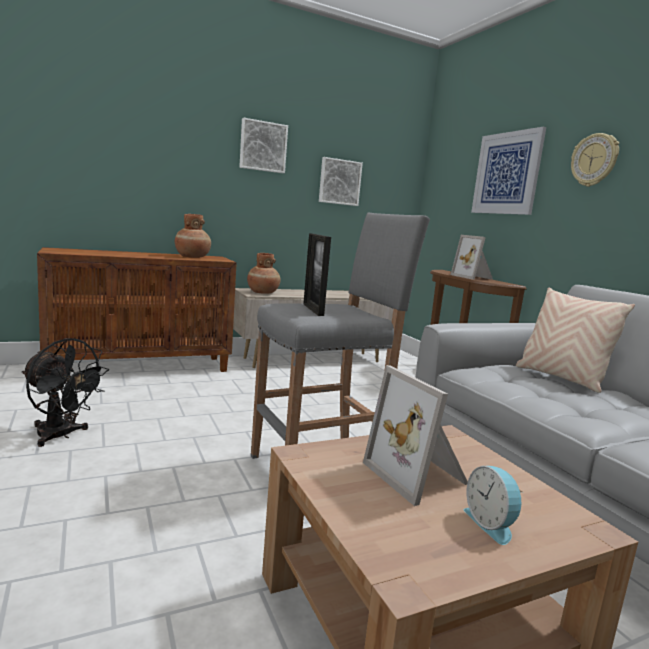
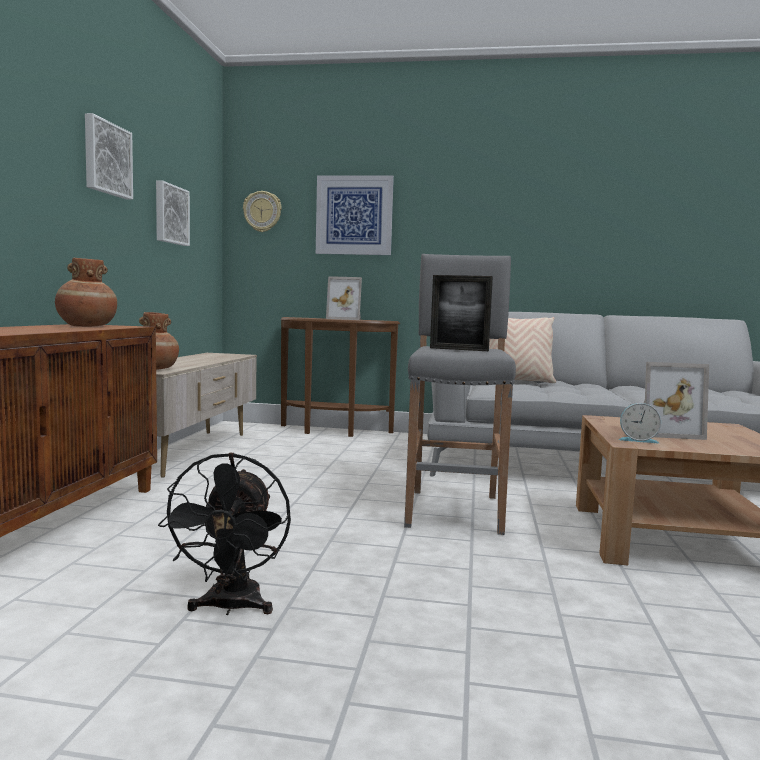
camera: 55 degrees left, 5 degrees down
black fan [22,338,109,447] -> black fan turned 120 degrees clockwise [158,453,291,615]
alarm clock [464,466,523,545] -> alarm clock moved to [619,403,661,443]
wall clock [571,133,619,187] -> wall clock moved to [243,191,282,232]

